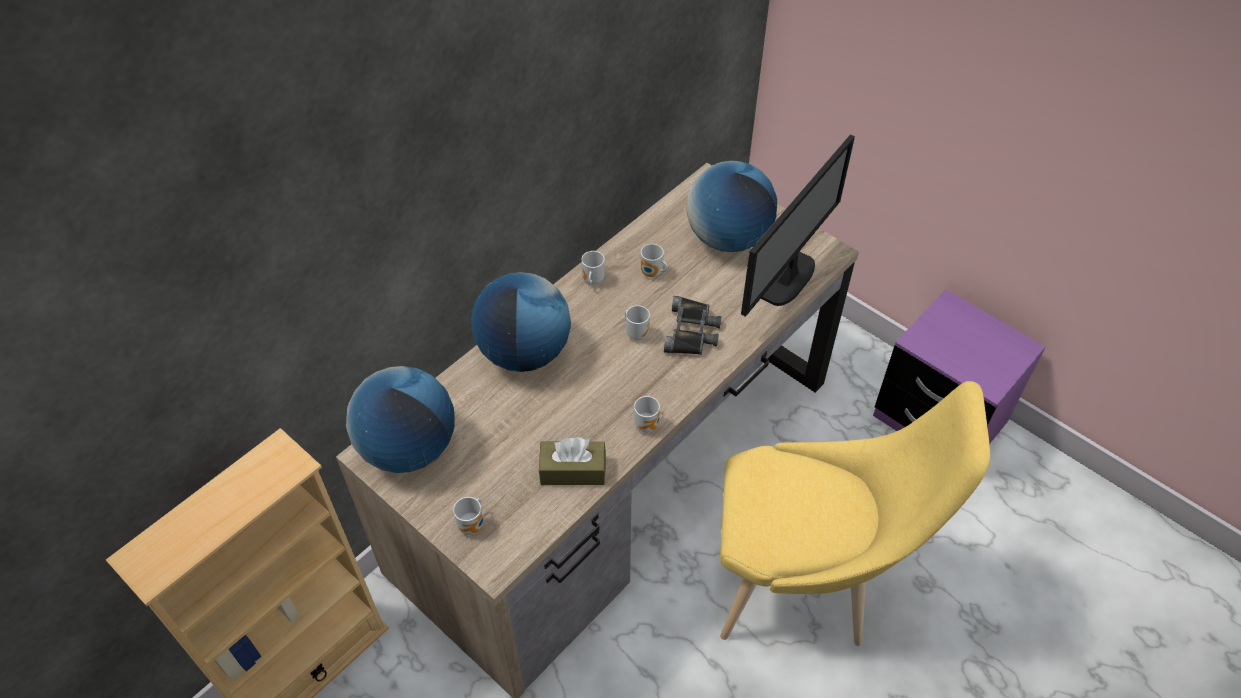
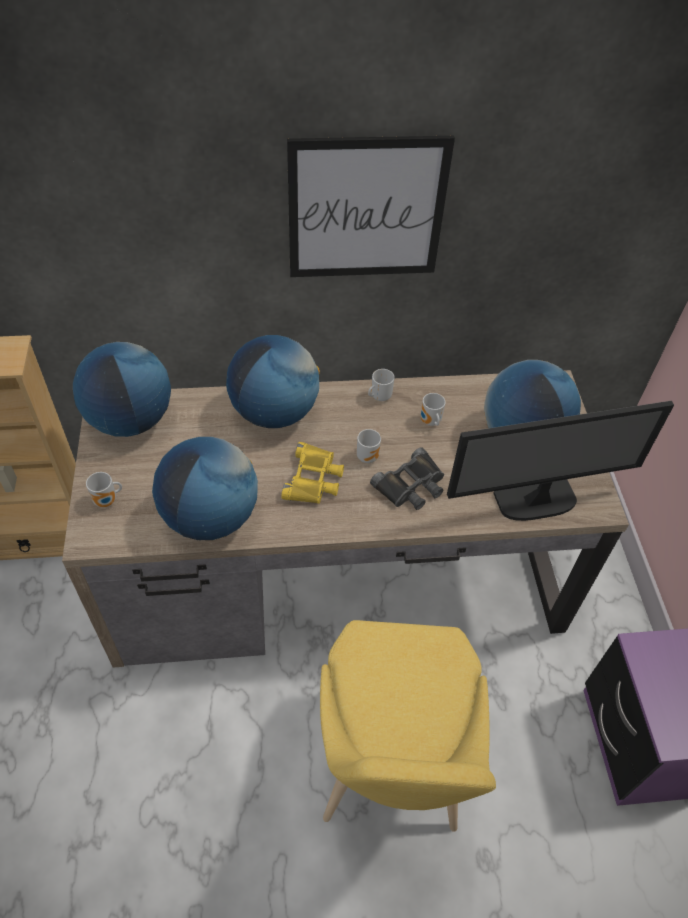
camera: 40 degrees right, 0 degrees up
brown tissue box [539,437,606,485] -> globe [152,437,258,540]
mug [634,396,660,432] -> none
yellow chair [720,381,990,646] -> yellow chair turned 45 degrees clockwise [320,620,496,832]
none -> yellow binoculars [281,442,344,504]
none -> picture [287,136,455,277]

